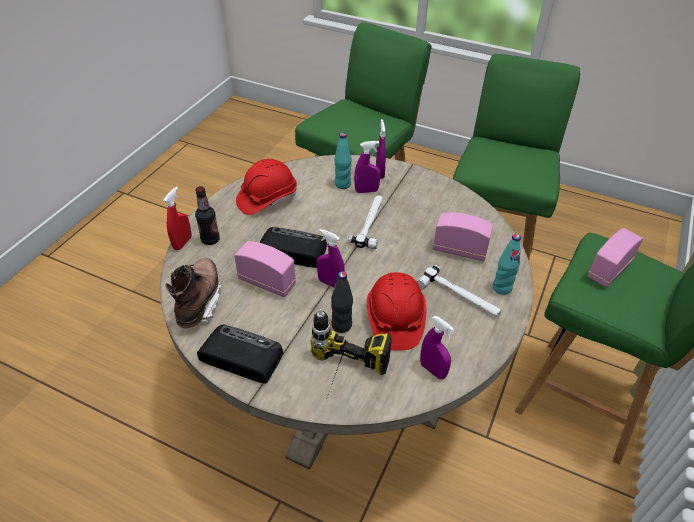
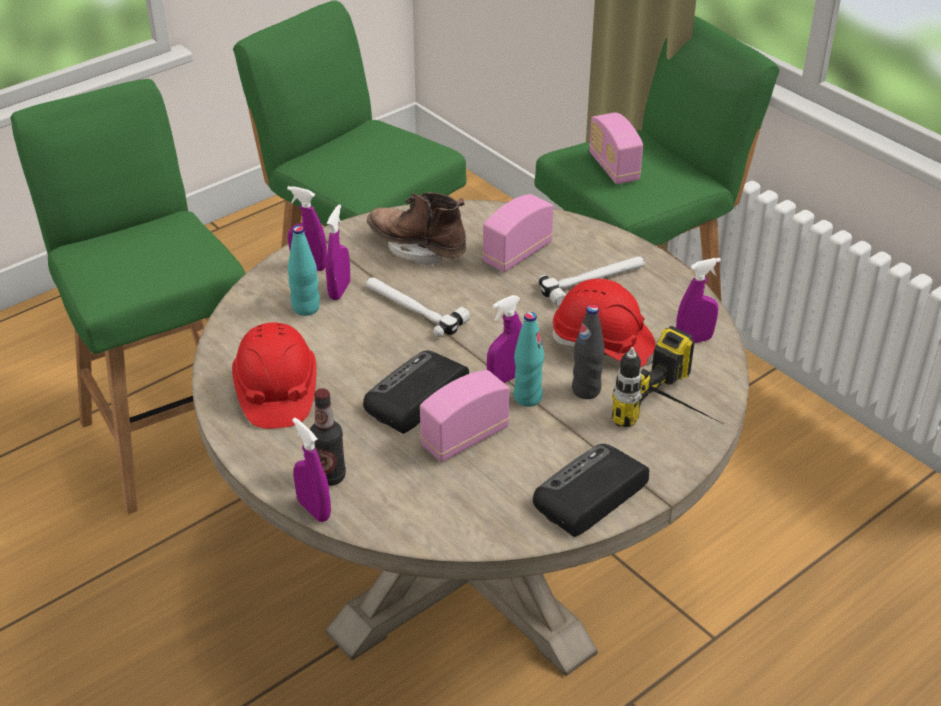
camera: 65 degrees left, 5 degrees down
red spray bottle [163,187,191,250] -> purple spray bottle [292,418,331,522]
brown boot [165,258,222,328] -> brown boot moved to [367,192,466,267]
turquoise bottle [493,234,521,295] -> turquoise bottle moved to [513,312,544,407]

